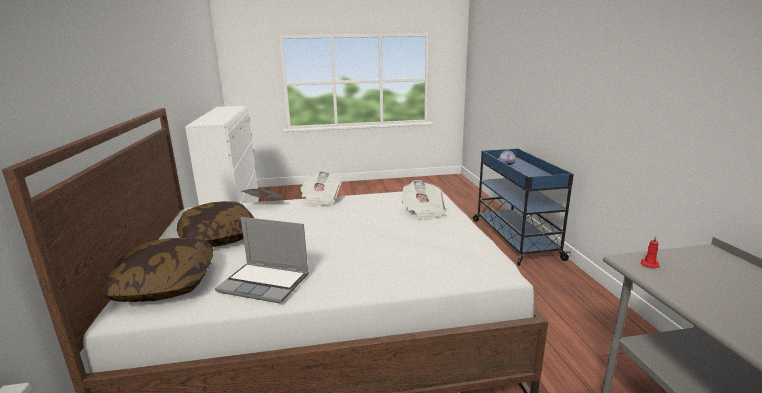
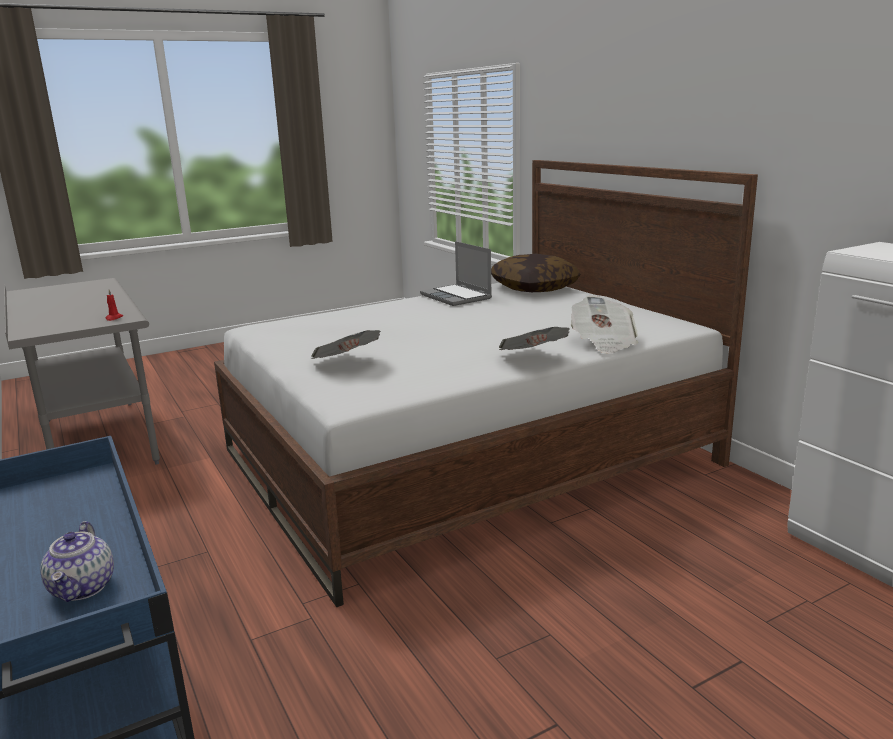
camera: 160 degrees right, 0 degrees up
pillow [177,201,254,247] -> none
laptop [215,217,309,303] -> laptop turned 120 degrees counterclockwise [420,241,492,306]

